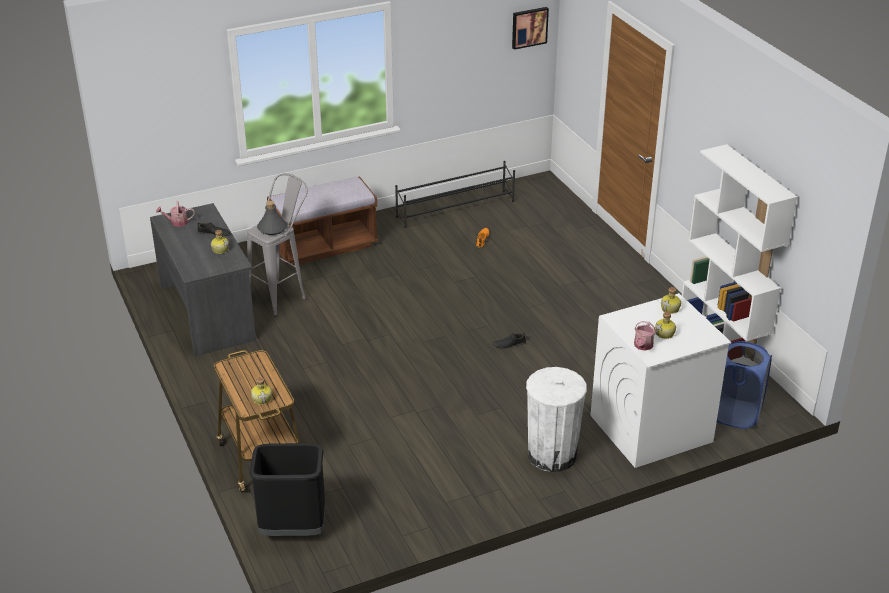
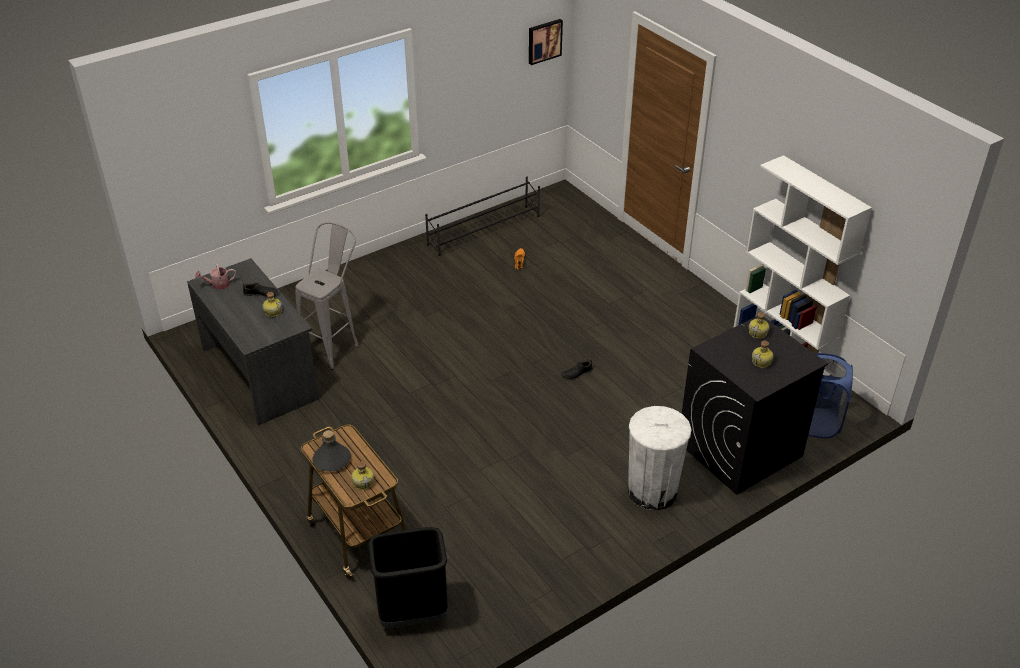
camera: 10 degrees left, 5 degrees up
grey bottle [257,201,288,235] -> grey bottle moved to [313,430,351,472]
brown bench [267,176,379,266] -> none
white washing machine [591,293,731,468] -> black washing machine [682,316,828,495]
watering can [634,321,656,351] -> none

